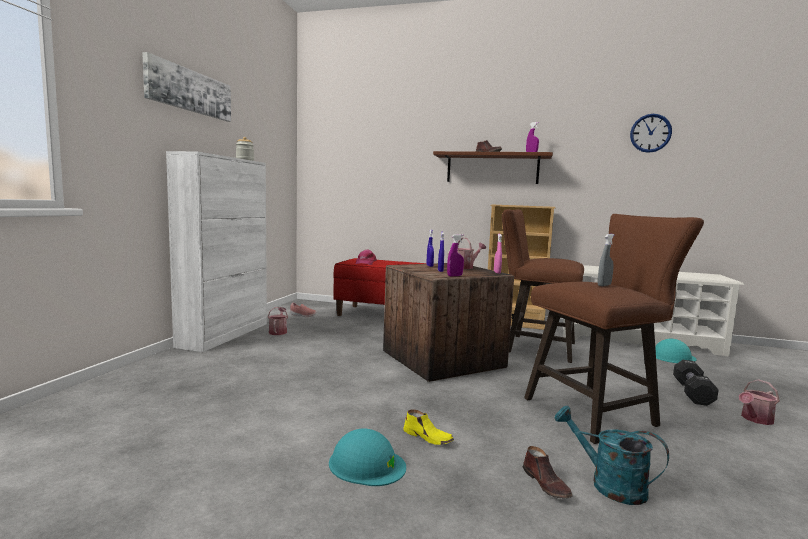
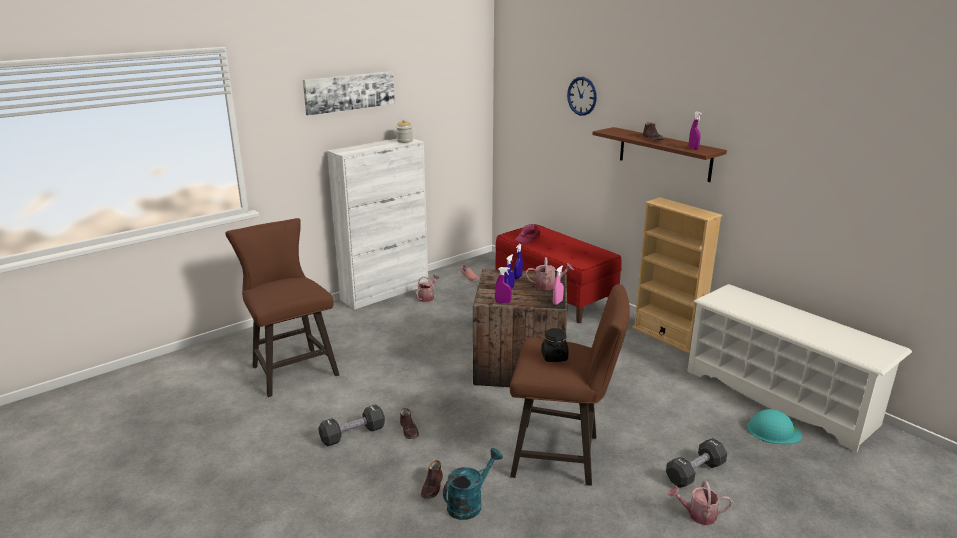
camera: 35 degrees right, 15 degrees up
turquoise hard hat [329,428,406,486] -> black dumbbell [318,404,385,446]
yellow shoe [403,410,454,445] -> brown shoe [400,408,419,439]
brown stool [502,209,584,363] -> brown stool moved to [225,218,339,397]
turquoise watering can [554,406,669,505] -> turquoise watering can turned 60 degrees clockwise [443,448,503,520]
grey spray bottle [598,234,614,286] -> black jar [541,328,569,362]
wall clock [630,114,672,153] -> wall clock moved to [567,77,597,116]

